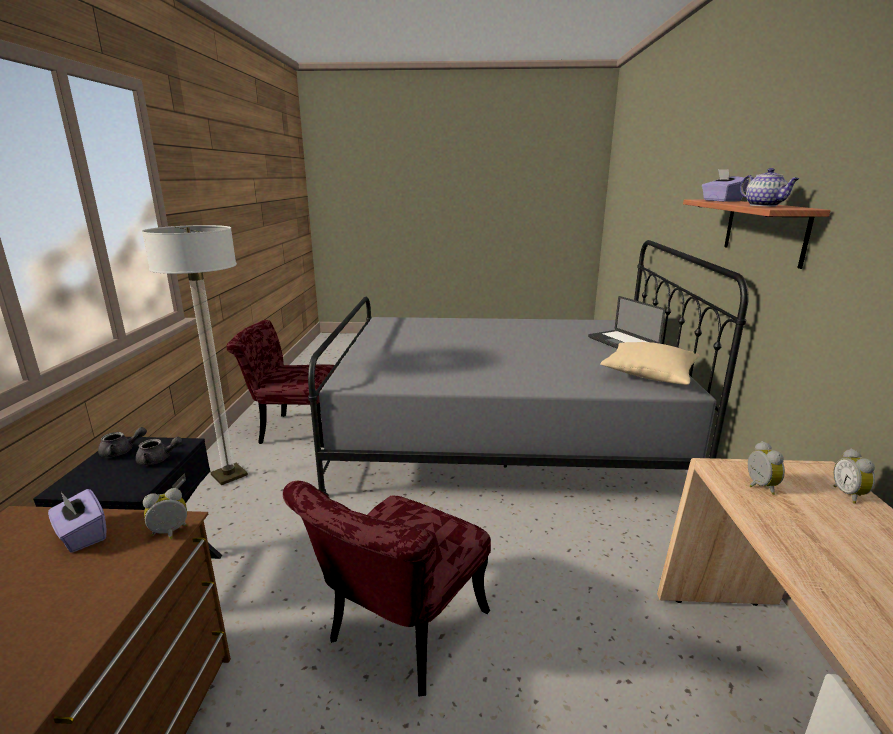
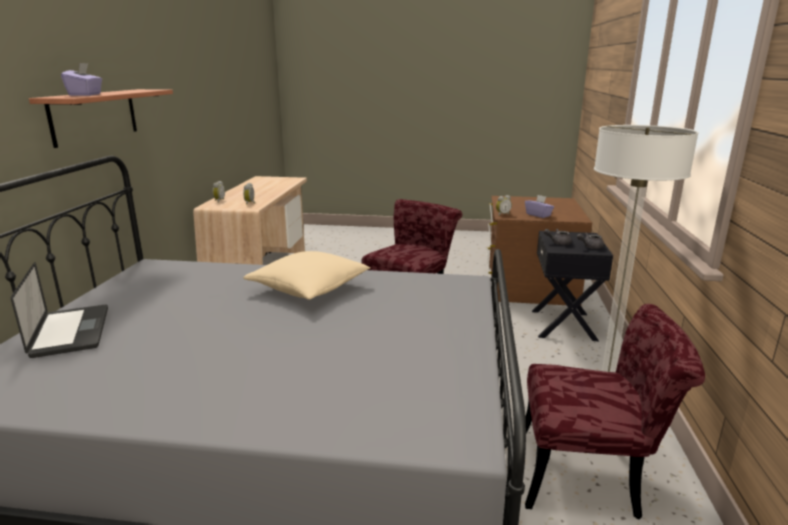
camera: 175 degrees left, 0 degrees up
beige pillow [600,342,699,385] -> beige pillow moved to [243,251,371,300]
teapot [740,168,800,206] -> none

